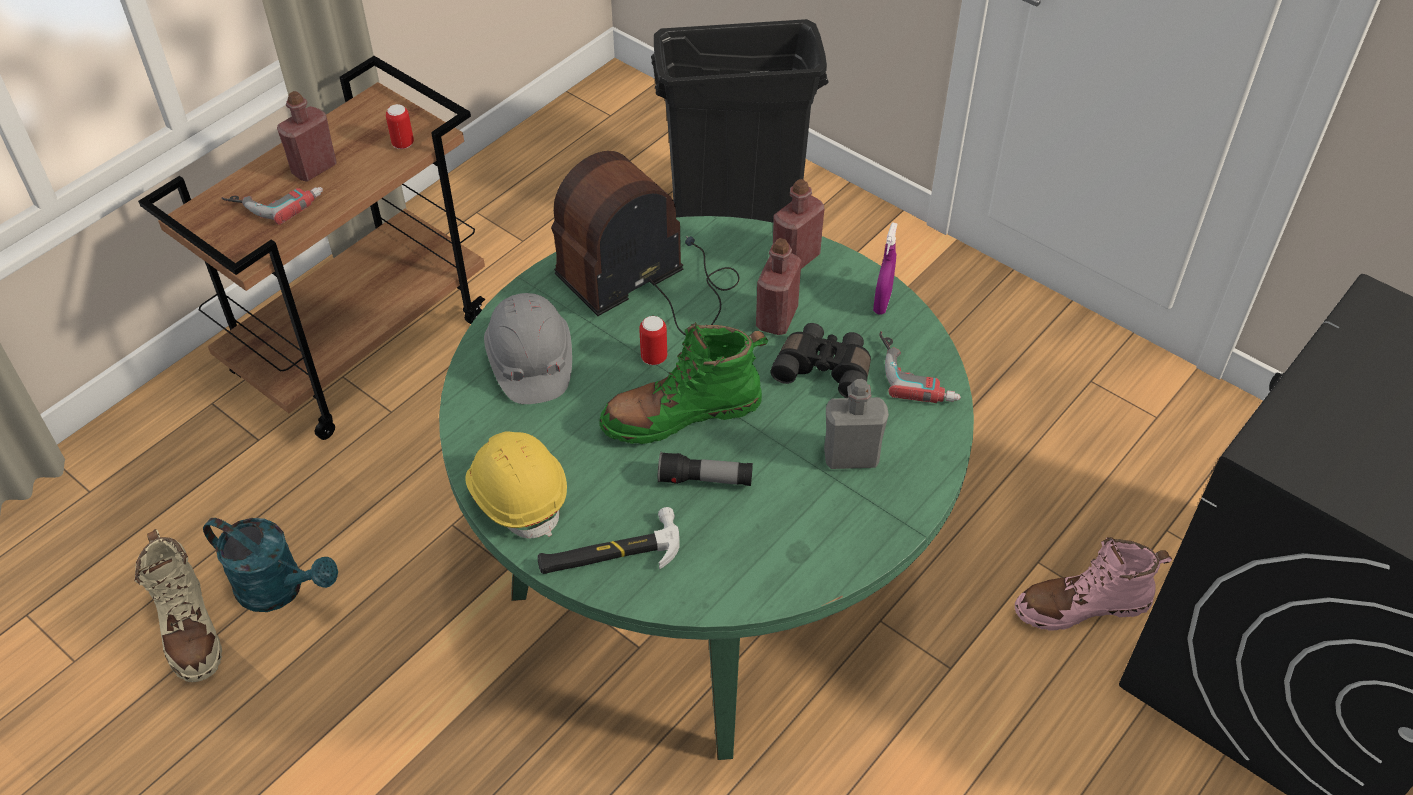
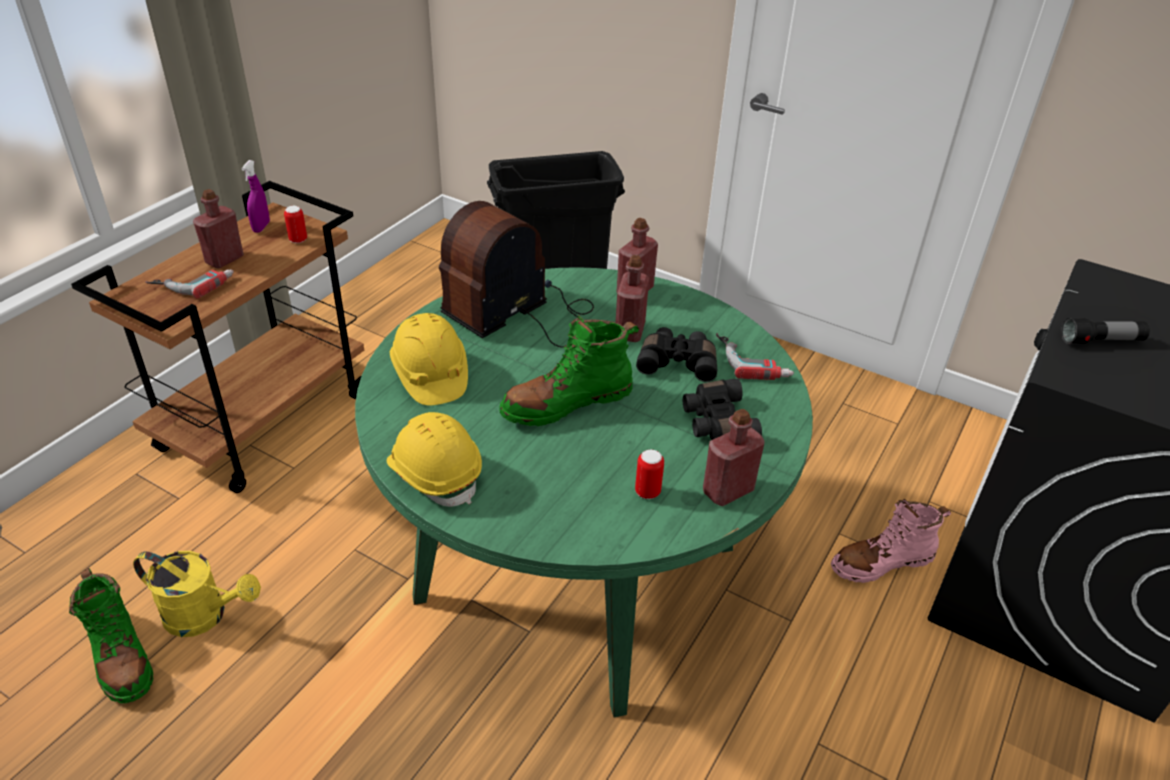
camera: 10 degrees left, 10 degrees down
beige boot [134,529,222,682] -> green boot [69,568,154,703]
turquoise watering can [203,518,338,612] -> yellow watering can [133,551,261,637]
grey hard hat [484,293,572,404] -> yellow hard hat [390,313,468,405]
hammer [538,507,680,574] -> none
can [639,316,667,365] -> can moved to [635,449,664,499]
flashlight [658,452,753,486] -> flashlight moved to [1061,318,1150,344]
grey bottle [824,379,889,469] -> black binoculars [683,379,762,440]
purple spray bottle [873,222,898,315] -> purple spray bottle moved to [242,160,270,233]
none -> red bottle [703,409,764,506]

